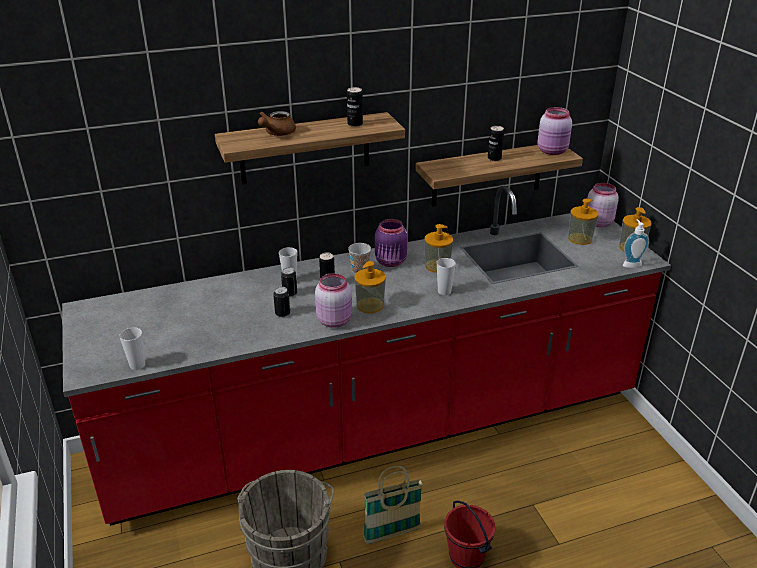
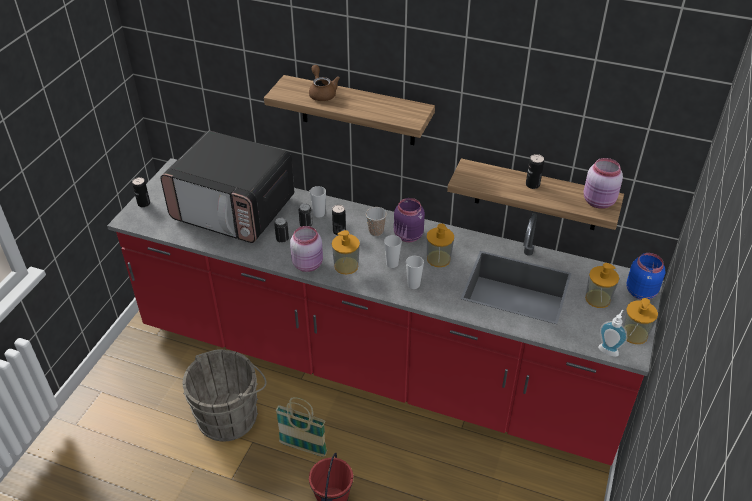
camera: 40 degrees right, 10 degrees up
cup [120,327,145,370] -> cup moved to [384,235,402,268]
brown teapot [258,111,296,136] -> brown teapot turned 90 degrees clockwise [309,65,340,101]
can [347,87,363,127] -> can moved to [132,177,150,207]
pink jar [587,183,619,227] -> blue jar [626,253,665,300]
none -> microwave [160,131,294,243]

